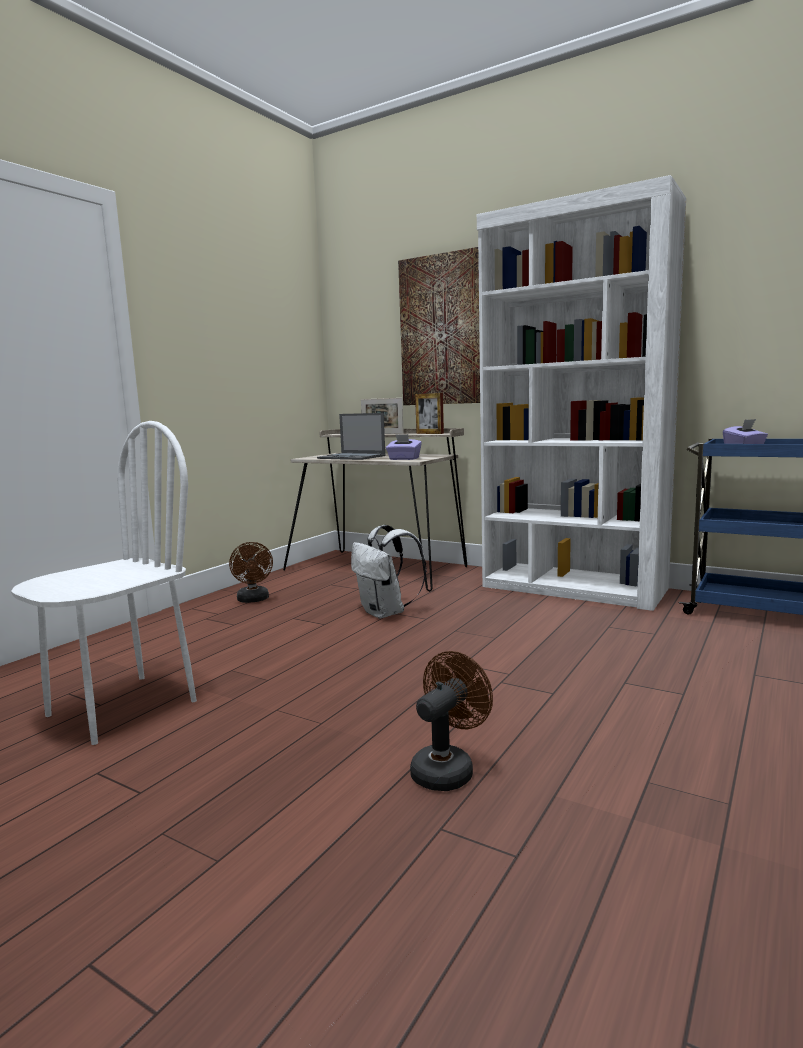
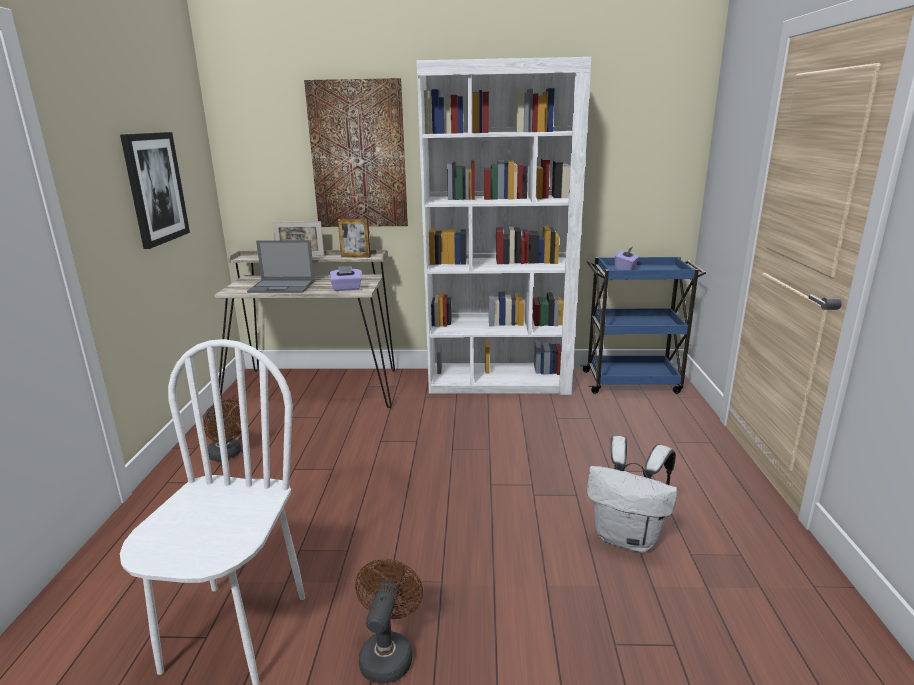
camera: 30 degrees left, 10 degrees up
white backpack [351,525,427,619] -> white backpack moved to [587,436,678,552]
brown fan [410,651,493,791] -> brown fan moved to [355,559,423,683]
none -> picture [120,132,190,249]

